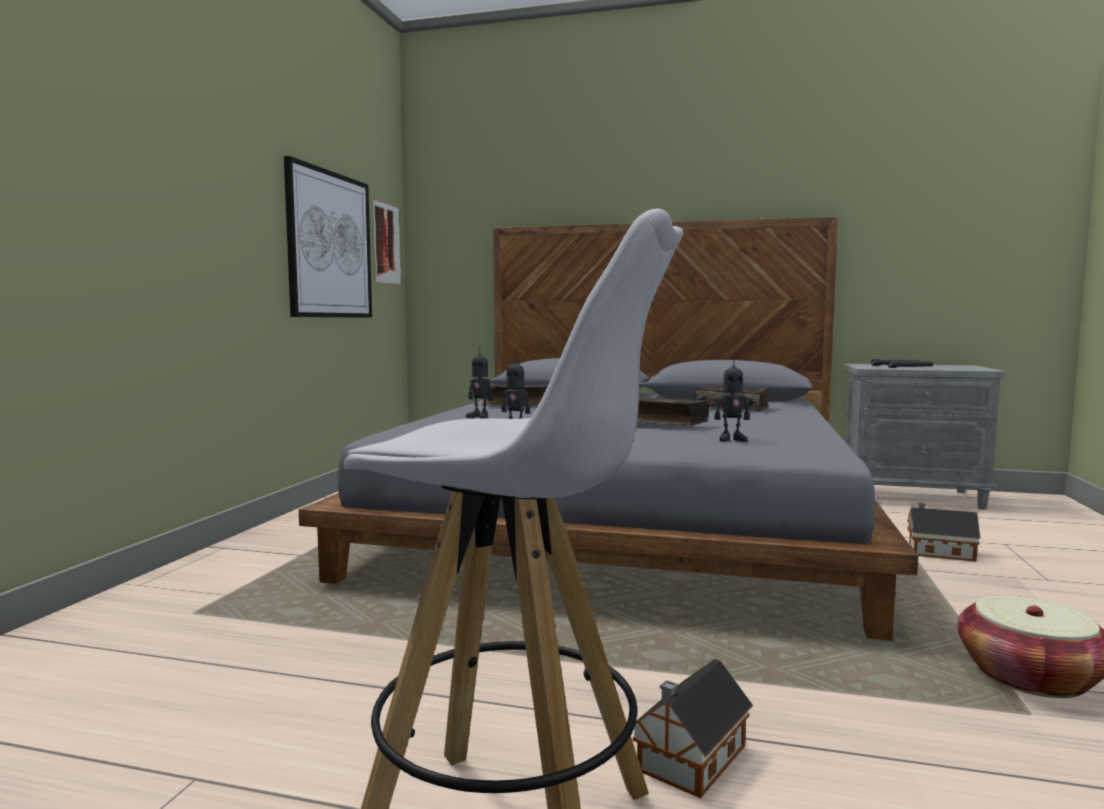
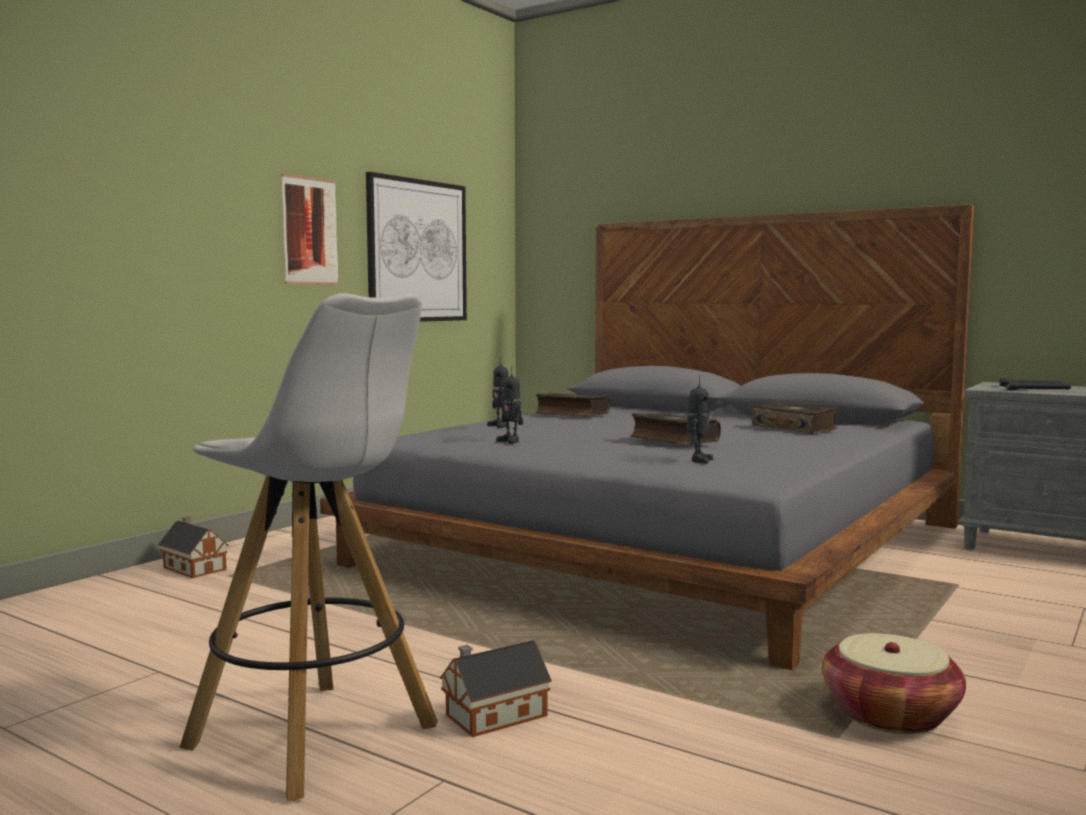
camera: 20 degrees right, 0 degrees up
picture [373,198,401,286] -> picture moved to [281,174,339,284]
toy robot [715,356,750,442] -> toy robot turned 90 degrees counterclockwise [688,376,713,464]
toy house [907,502,980,561] -> toy house moved to [158,516,229,578]

